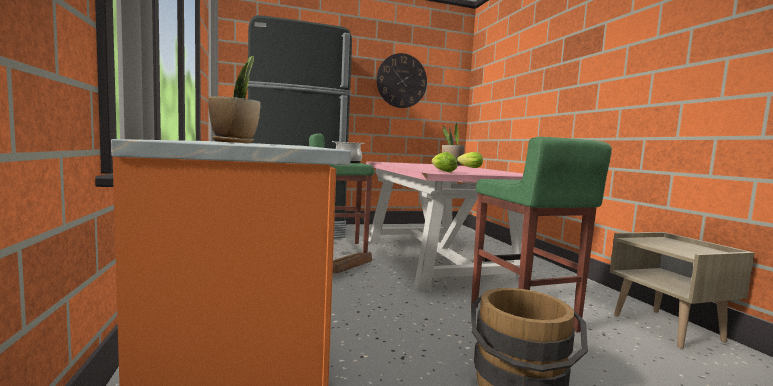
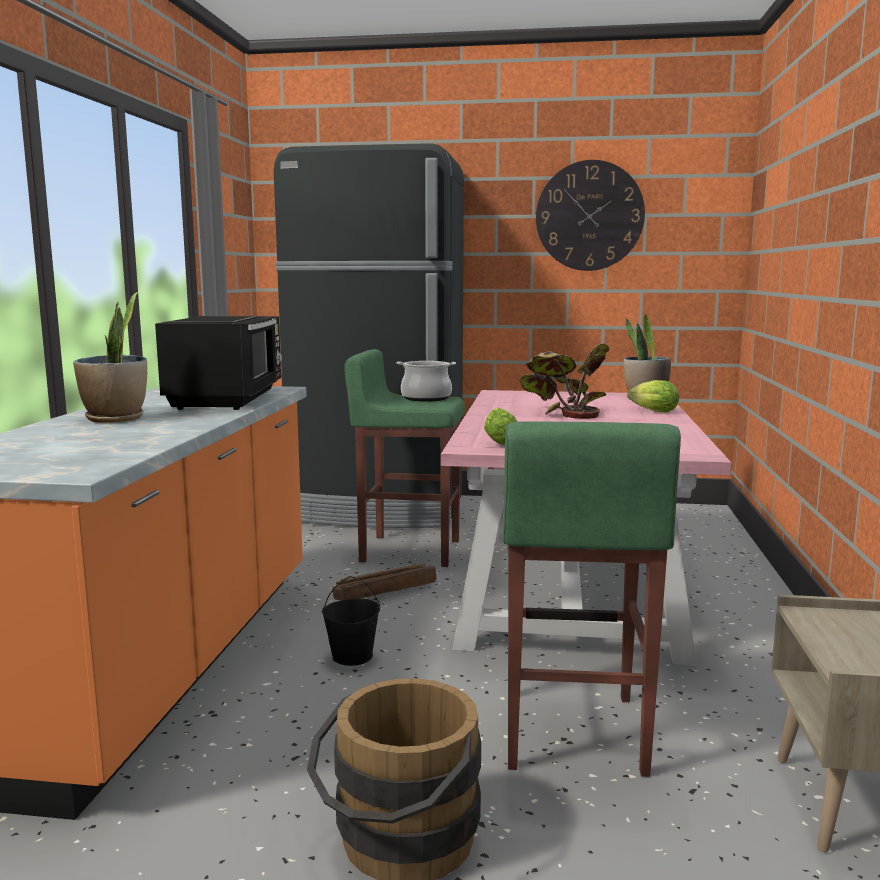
camera: 25 degrees right, 5 degrees up
none -> black microwave [155,316,282,410]
none -> black bucket [322,576,380,666]
none -> potted plant [519,343,609,419]

